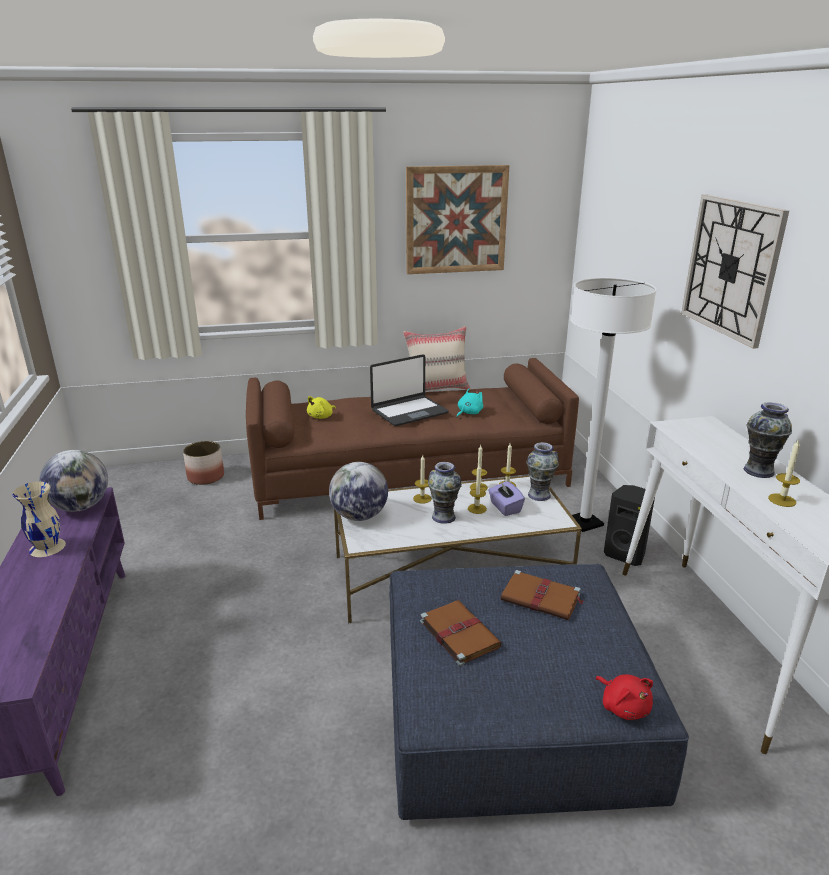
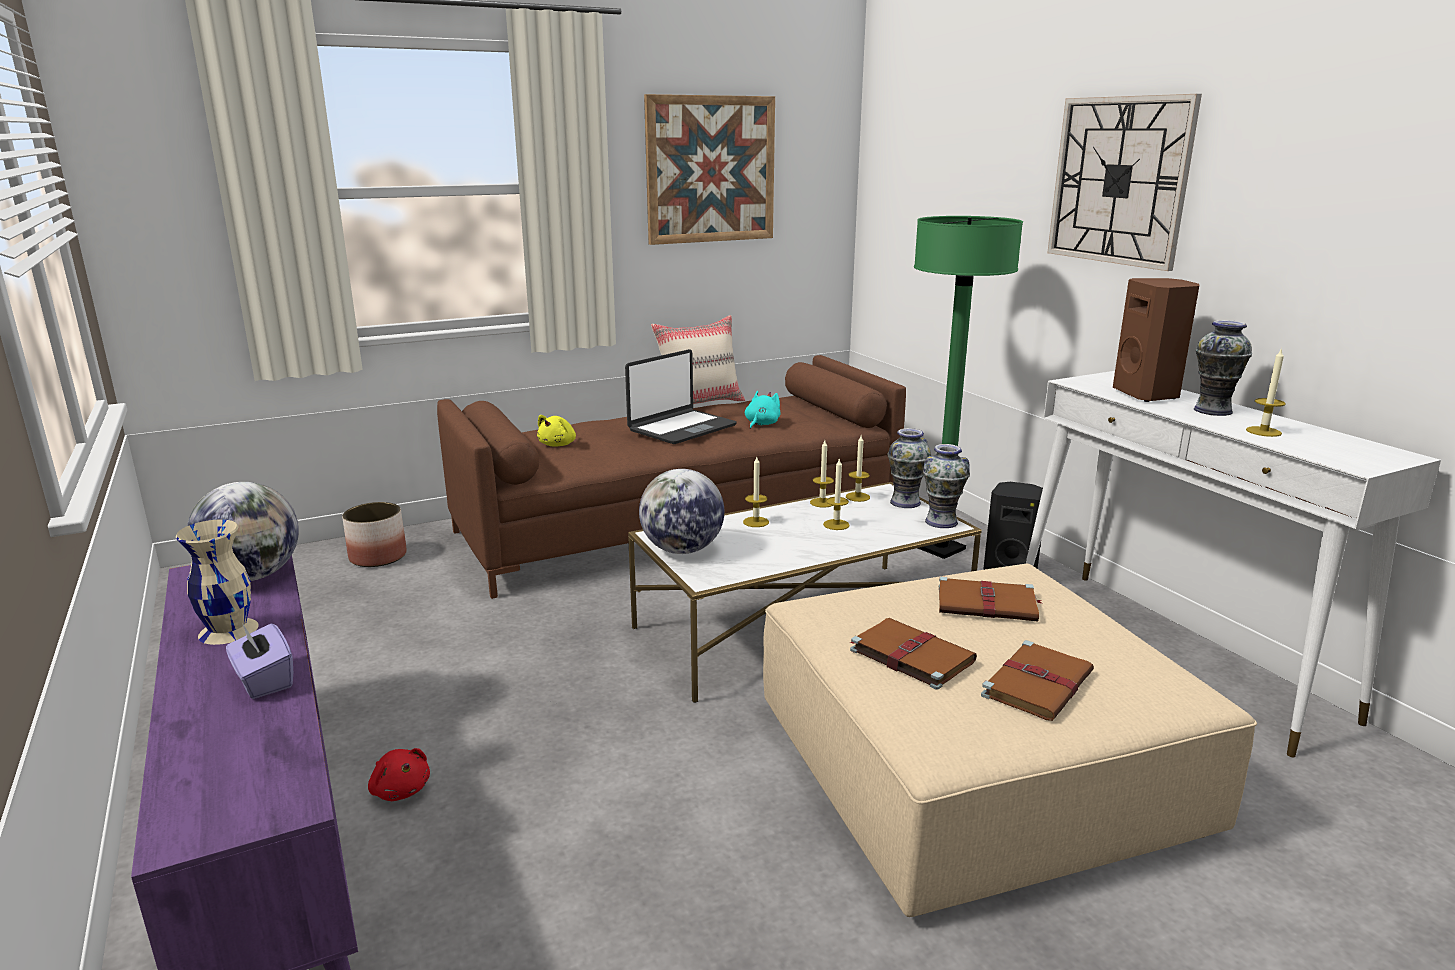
camera: 15 degrees left, 5 degrees down
blue ottoman [389,564,689,820] -> beige ottoman [763,564,1257,917]
vase [428,462,462,524] -> vase moved to [923,444,970,528]
purple tissue box [488,481,525,516] -> purple tissue box moved to [226,623,293,699]
white floor lamp [571,278,657,532] -> green floor lamp [914,216,1023,559]
red plush toy [595,674,653,720] -> red plush toy moved to [368,748,430,801]
none -> brown book [981,640,1094,721]
none -> brown speaker [1113,278,1199,402]

